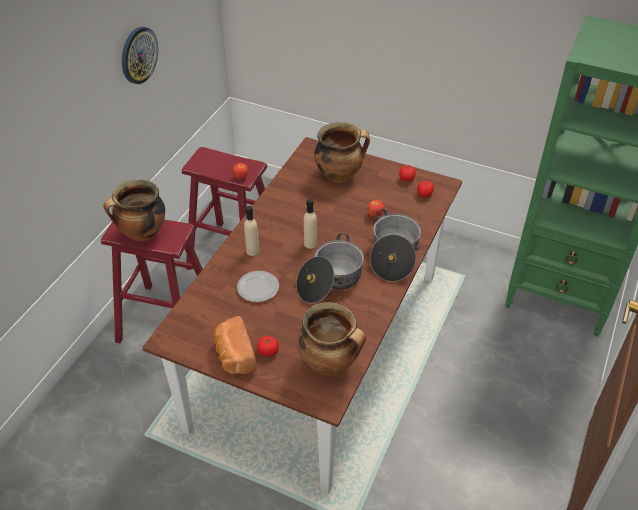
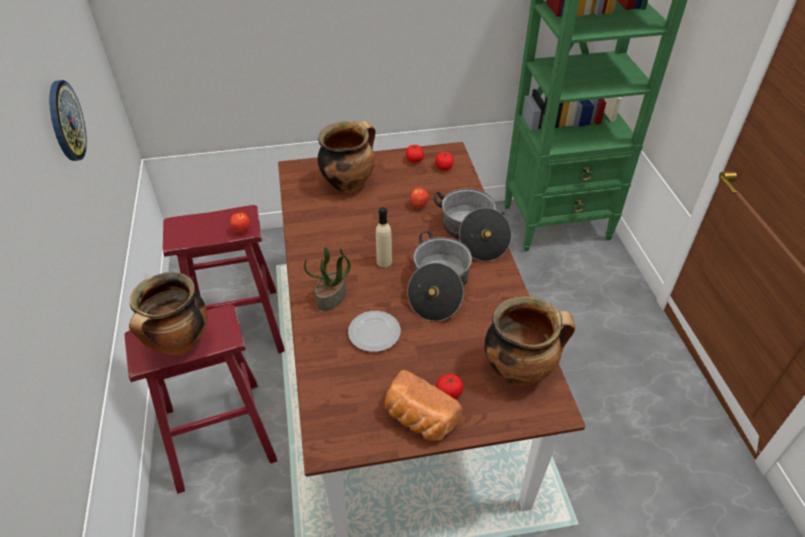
camera: 35 degrees left, 0 degrees up
beige bottle [244,206,259,256] -> potted plant [304,247,351,311]

